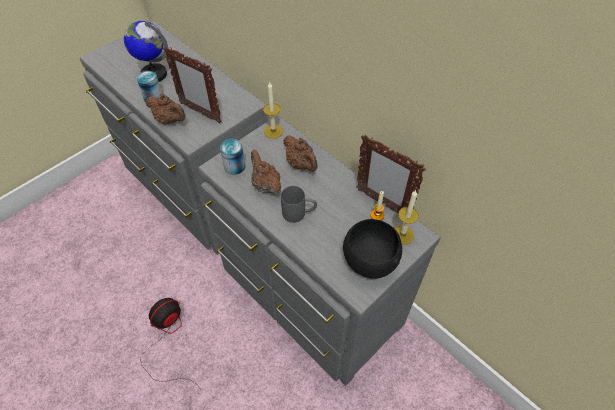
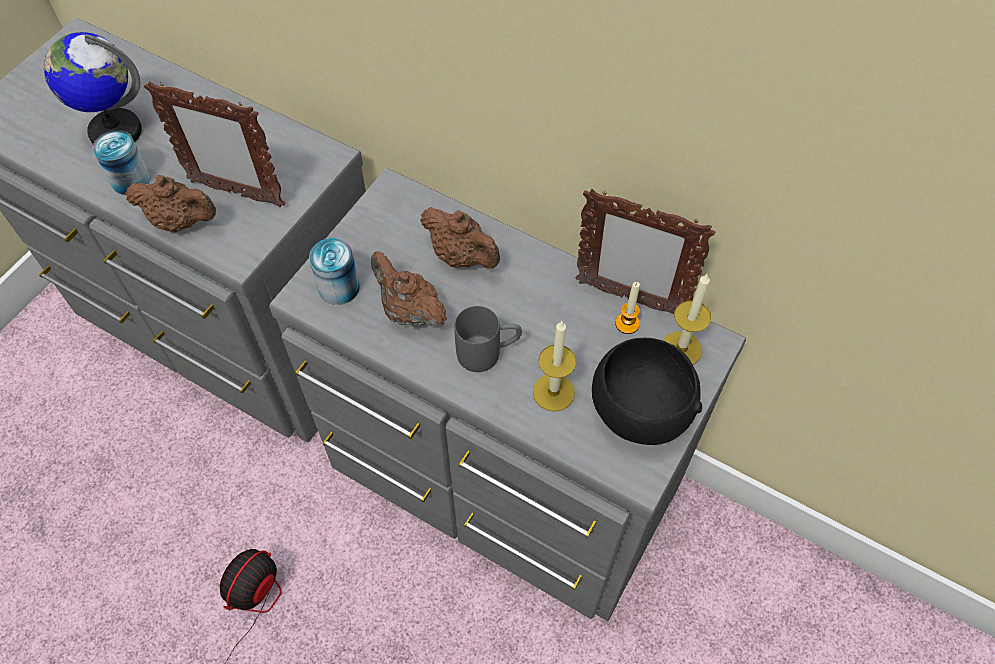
camera: 15 degrees left, 5 degrees up
candle [263,82,283,138] -> candle moved to [533,321,576,411]

